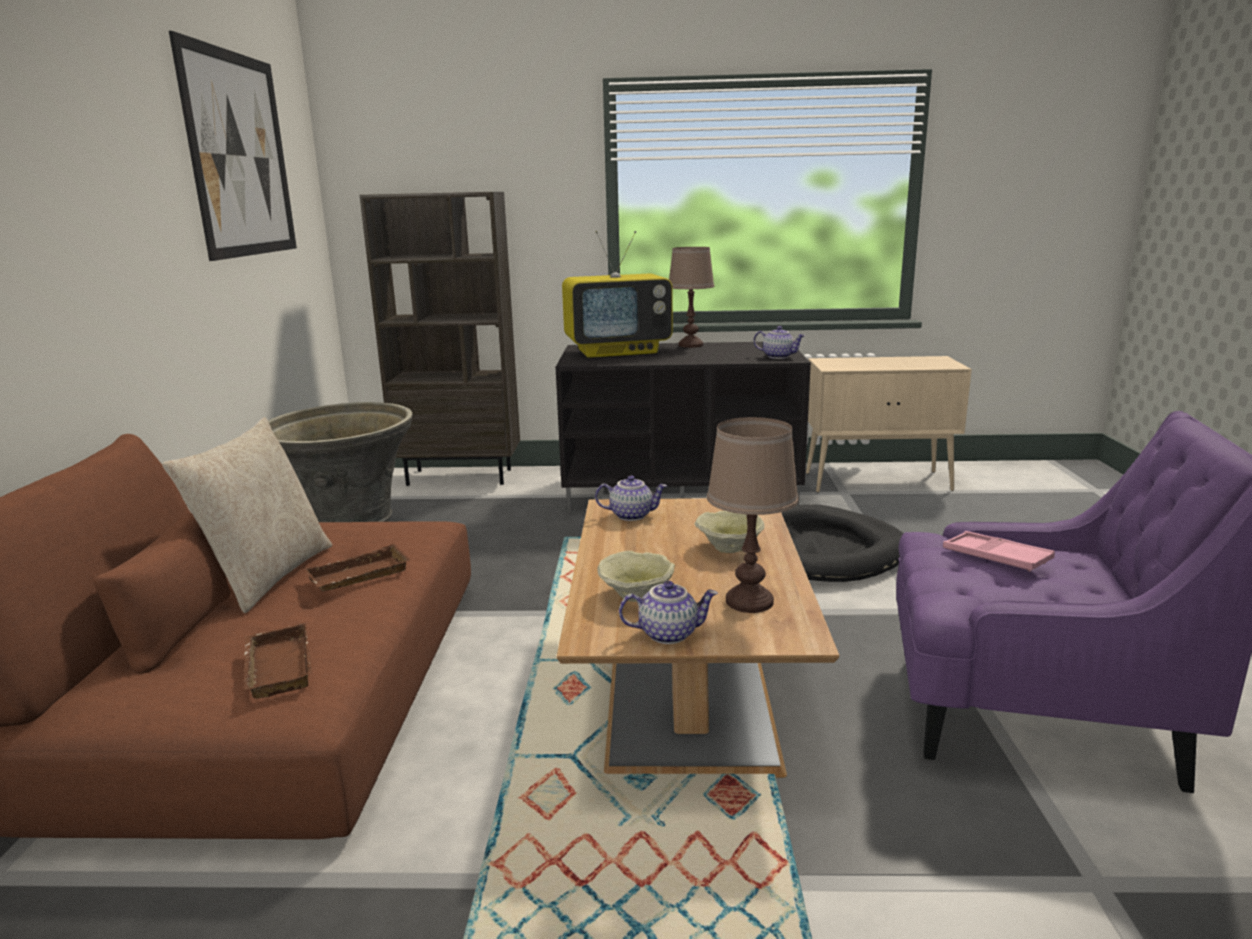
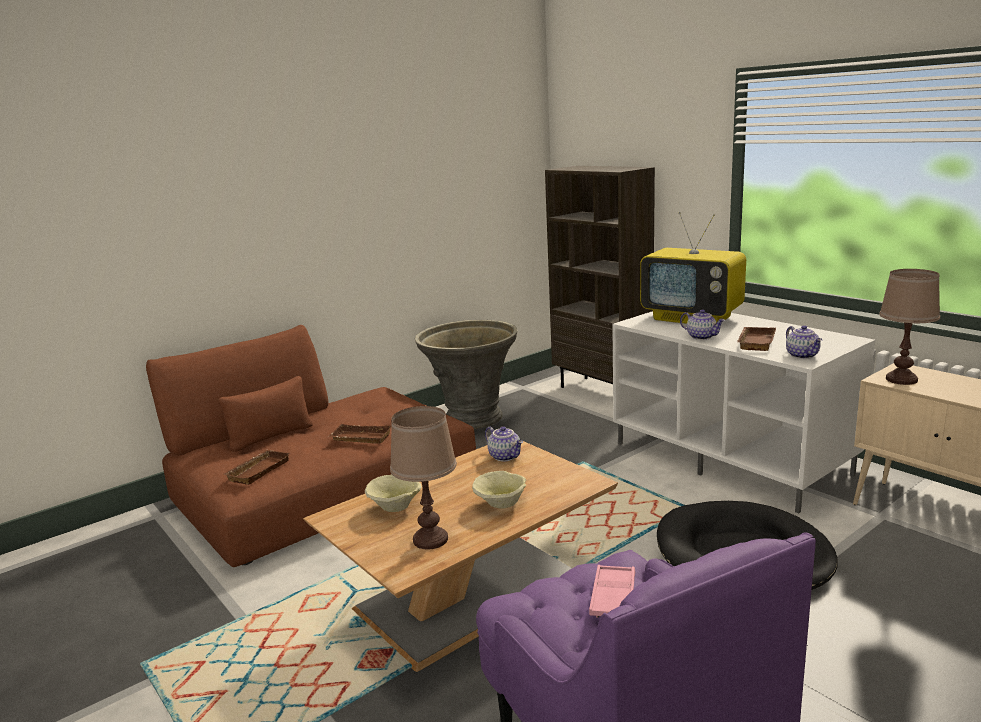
camera: 50 degrees right, 0 degrees up
beige pillow [162,417,332,613] -> none
picture [169,31,297,261] -> none
black tv stand [556,342,811,513] -> white tv stand [612,311,875,513]
teapot [619,581,718,644] -> teapot moved to [680,309,725,340]
brown table lamp [669,247,714,348] -> brown table lamp moved to [879,269,940,385]
none -> brown tray [737,327,776,351]

